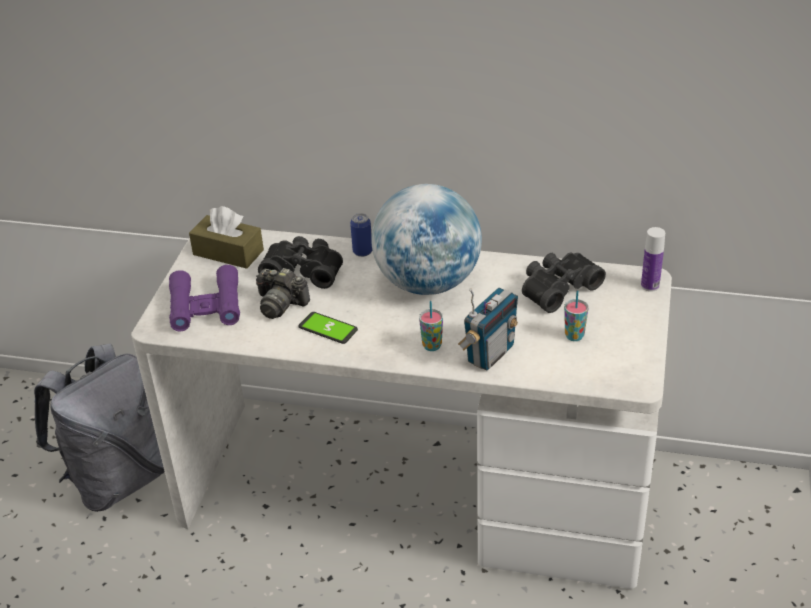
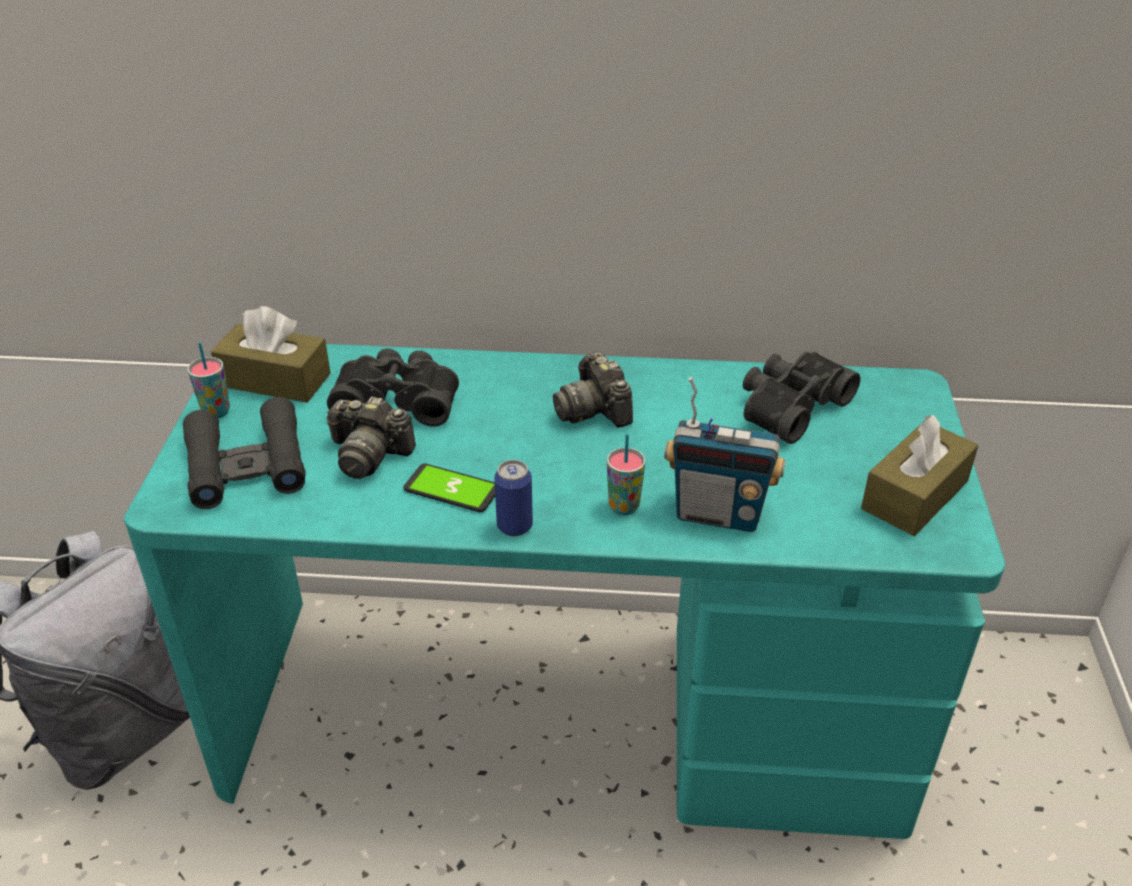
camera: 10 degrees left, 0 degrees up
white desk [131,229,672,589] -> turquoise desk [124,344,1006,839]
purple binoculars [169,265,240,332] -> black binoculars [183,397,306,509]
can [350,213,372,257] -> can moved to [494,460,533,536]
globe [371,184,482,295] -> camera [553,351,633,428]
radio [458,288,518,370] -> radio turned 75 degrees clockwise [664,377,786,532]
cup [564,291,589,341] -> cup moved to [187,342,230,419]
bottle [641,227,665,292] -> none
none -> brown tissue box [861,415,978,536]

